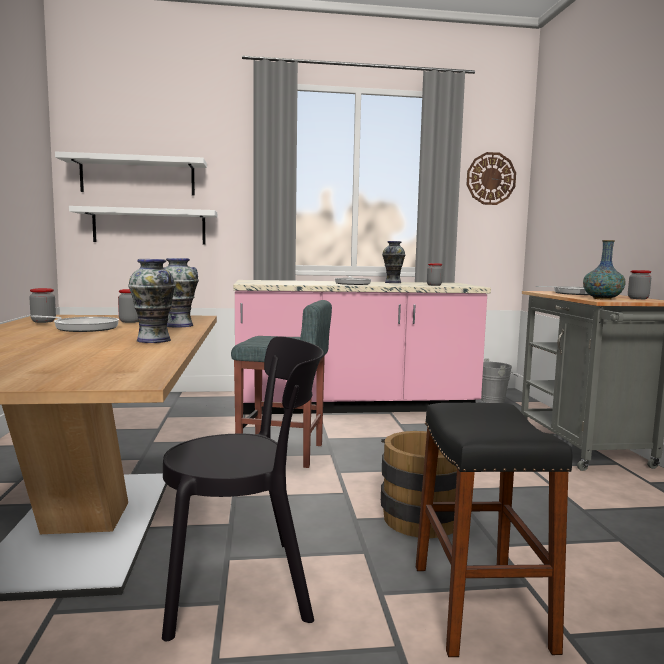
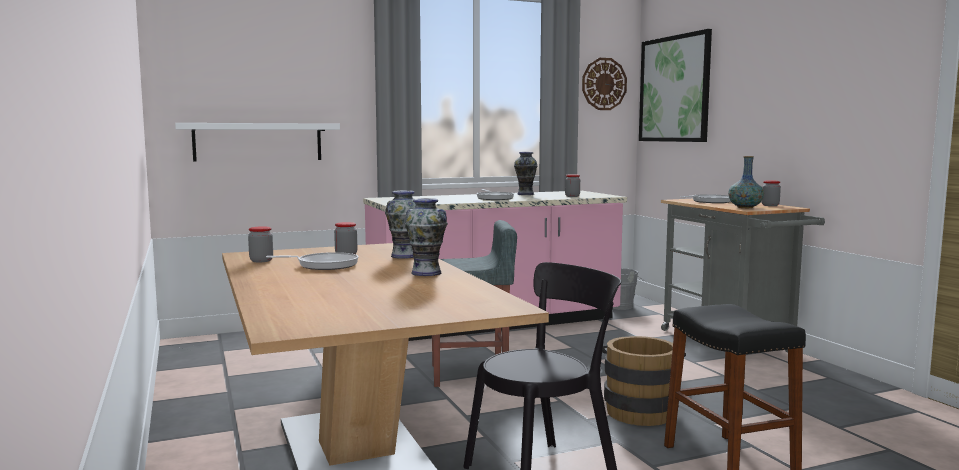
camera: 15 degrees left, 0 degrees up
white shelf [55,151,207,196] -> none
none -> picture [639,29,712,142]

